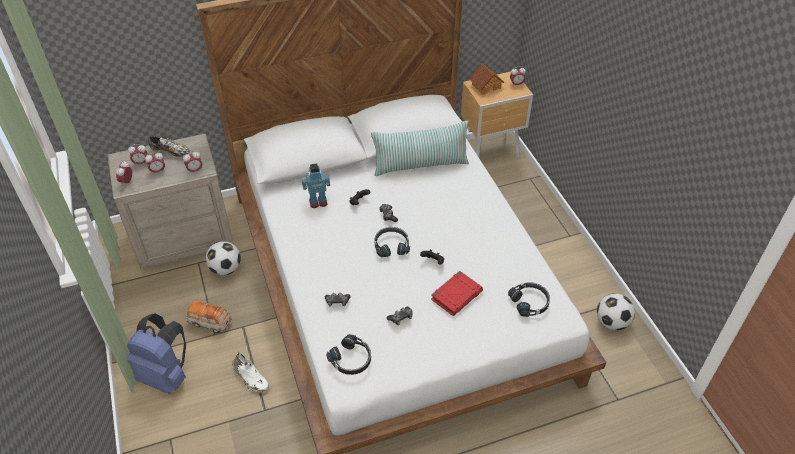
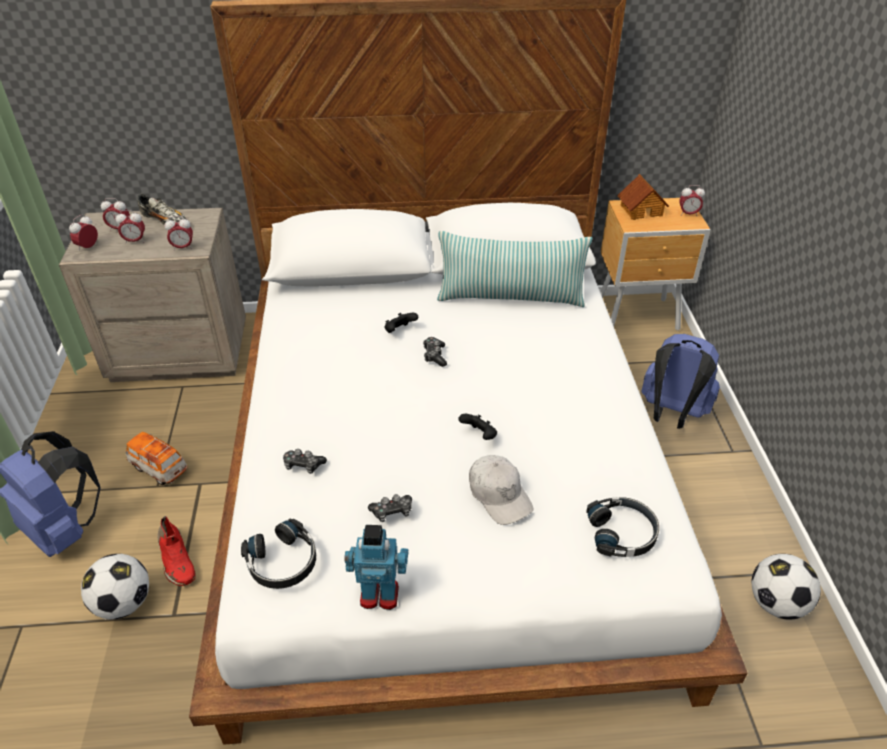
camera: 15 degrees right, 5 degrees down
football [205,241,241,275] -> football moved to [81,554,149,620]
white shoe [233,352,269,392] -> red shoe [157,516,195,586]
toy robot [302,163,330,208] -> toy robot moved to [344,525,408,610]
black headphones [374,227,410,257] -> none
red book [431,271,483,316] -> white cap [469,455,533,525]
none -> blue backpack [641,334,720,429]

